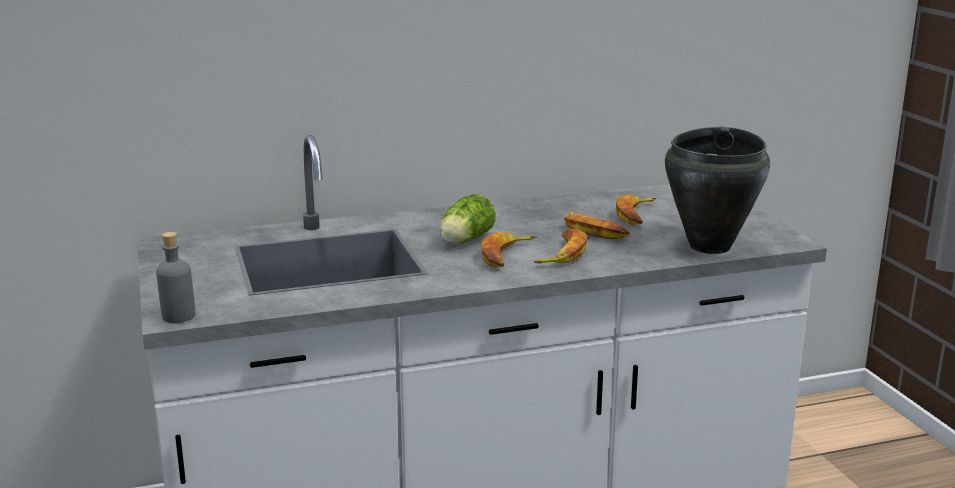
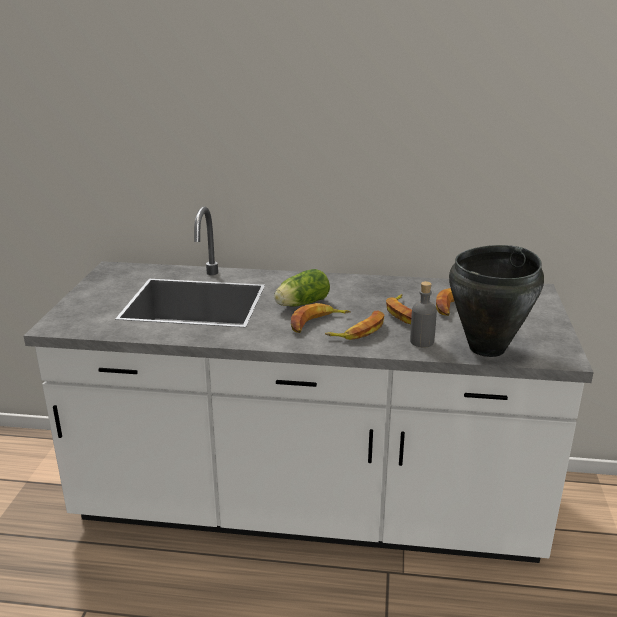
camera: 25 degrees right, 5 degrees up
grey bottle [156,232,196,323] -> grey bottle moved to [410,281,437,347]

